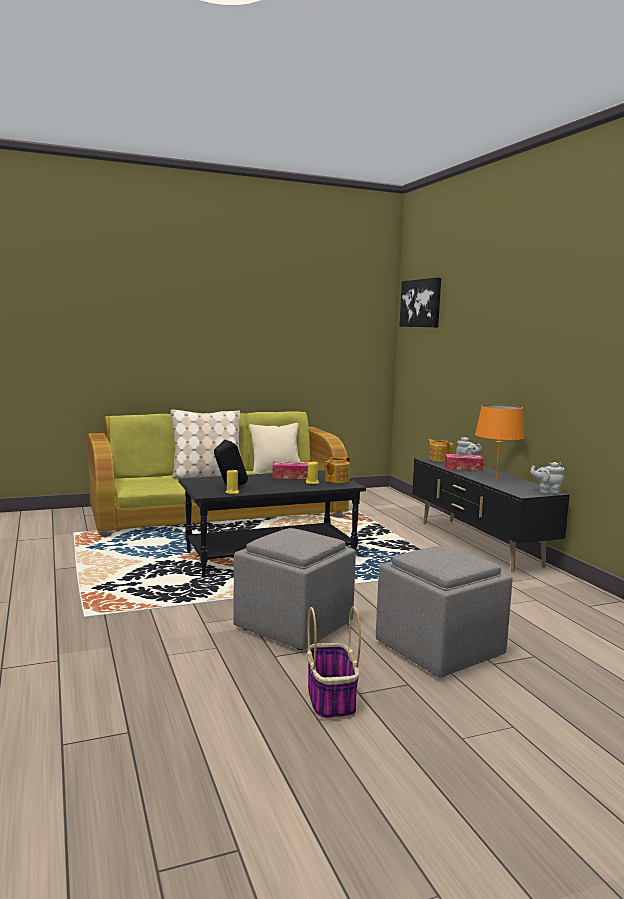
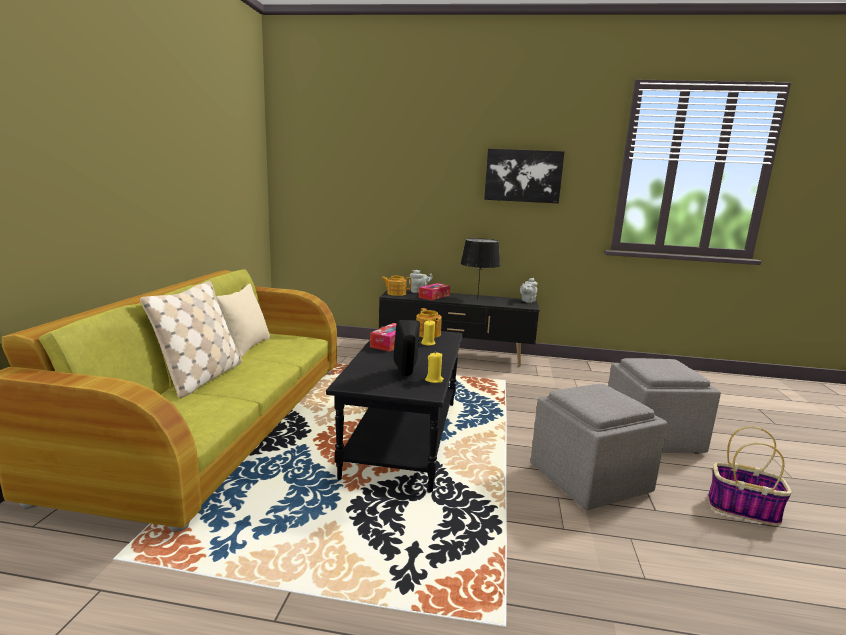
camera: 60 degrees left, 5 degrees up
picture [399,277,441,328] -> picture moved to [484,149,565,203]
orange table lamp [475,404,525,479] -> black table lamp [460,238,500,300]

